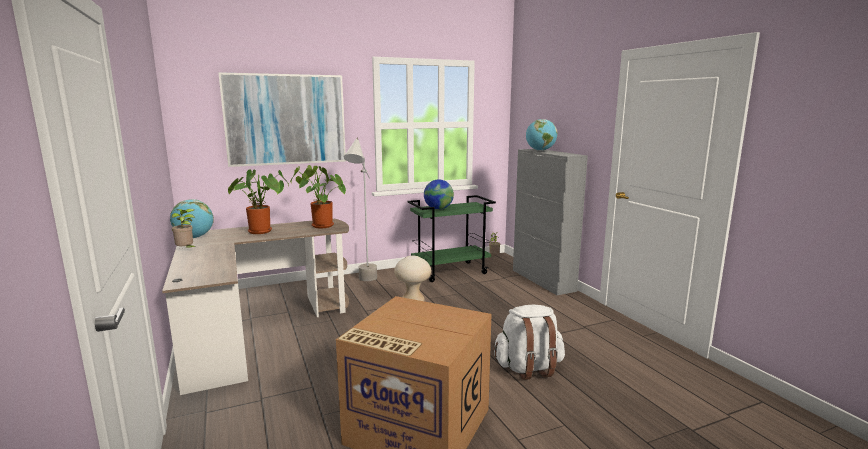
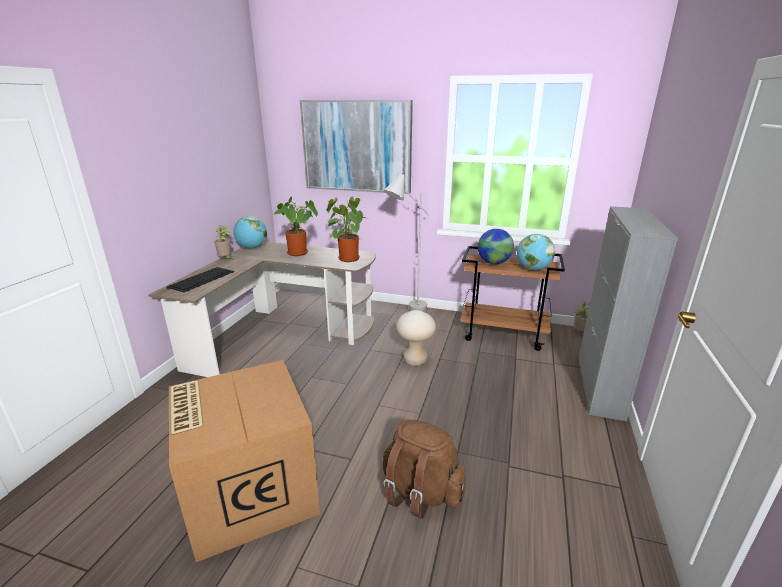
camera: 40 degrees right, 10 degrees up
green cart [408,195,496,282] -> brown cart [460,246,565,351]
white backpack [493,305,565,380] -> brown backpack [383,419,466,519]
globe [526,119,557,151] -> globe moved to [517,234,555,270]
none -> keyboard [167,267,235,292]

